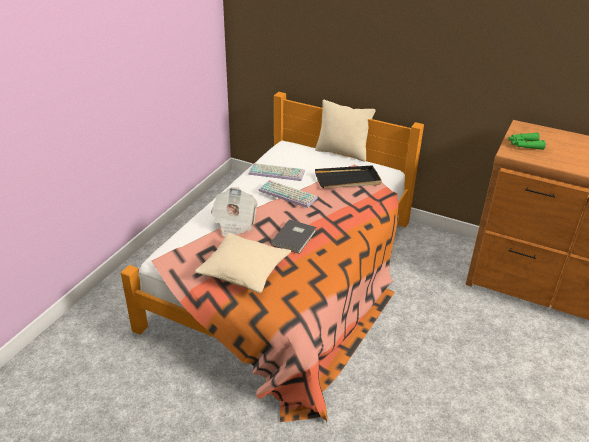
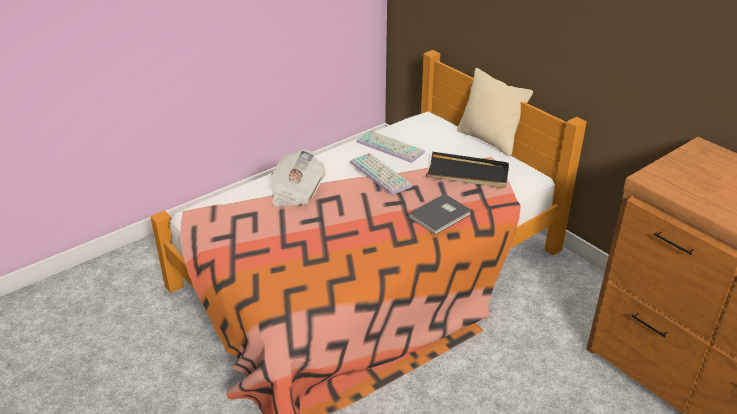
camera: 25 degrees right, 0 degrees up
beige pillow [195,233,291,293] -> none
grey book [271,219,317,254] -> grey book moved to [408,194,472,235]
green binoculars [508,132,546,150] -> none

